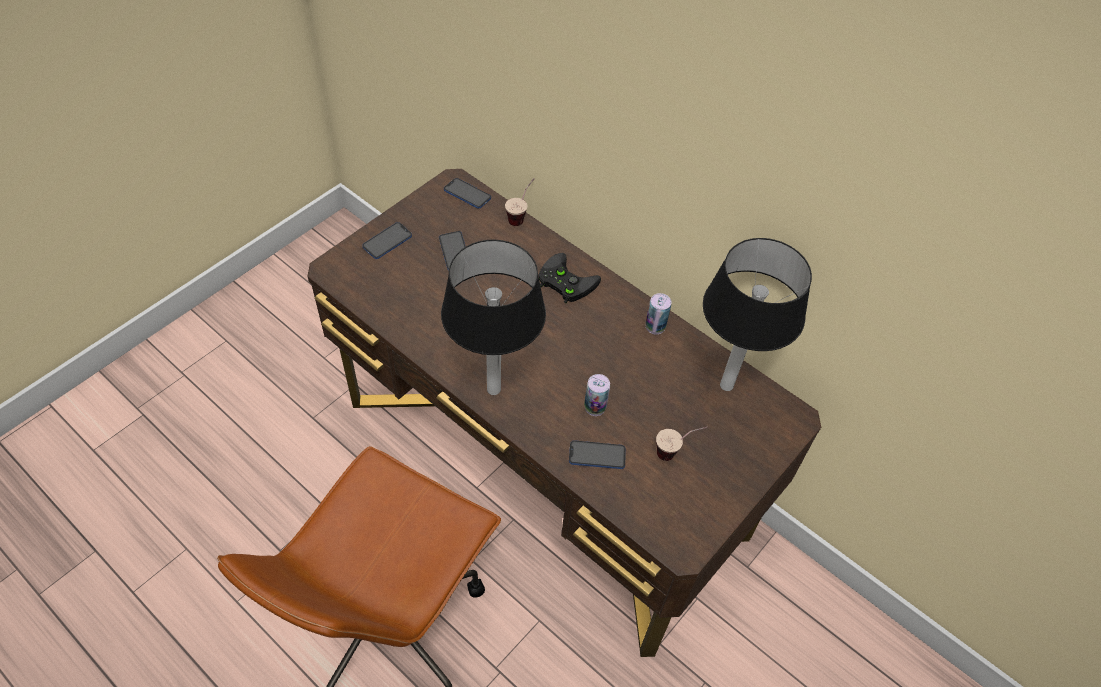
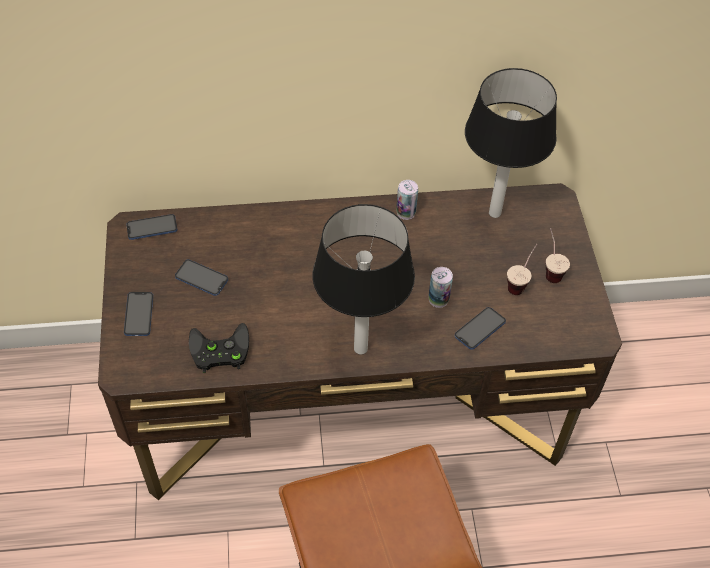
camera: 45 degrees left, 0 degrees up
cup [505,178,535,226] -> cup moved to [546,228,570,283]
black game controller [538,253,601,303] -> black game controller moved to [189,323,249,373]

